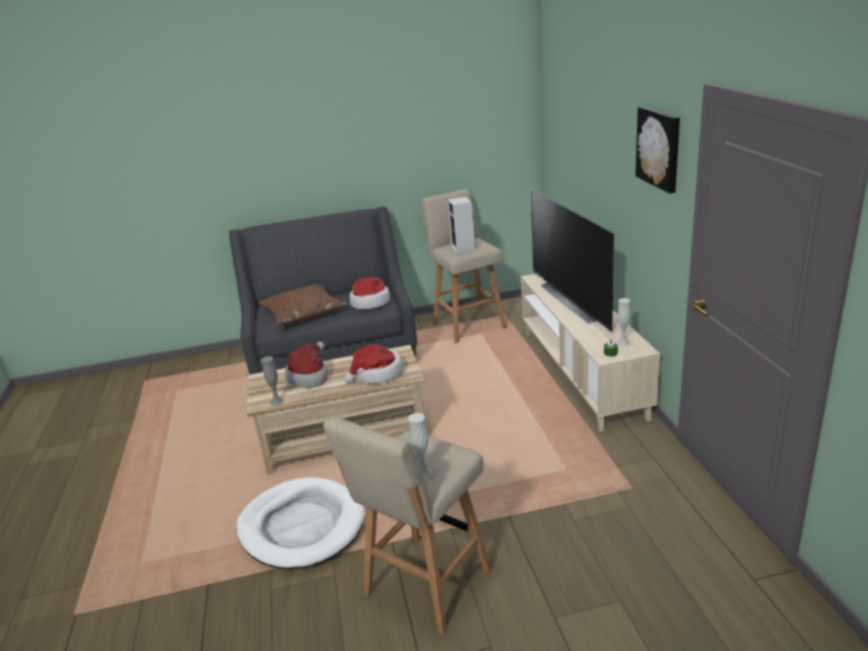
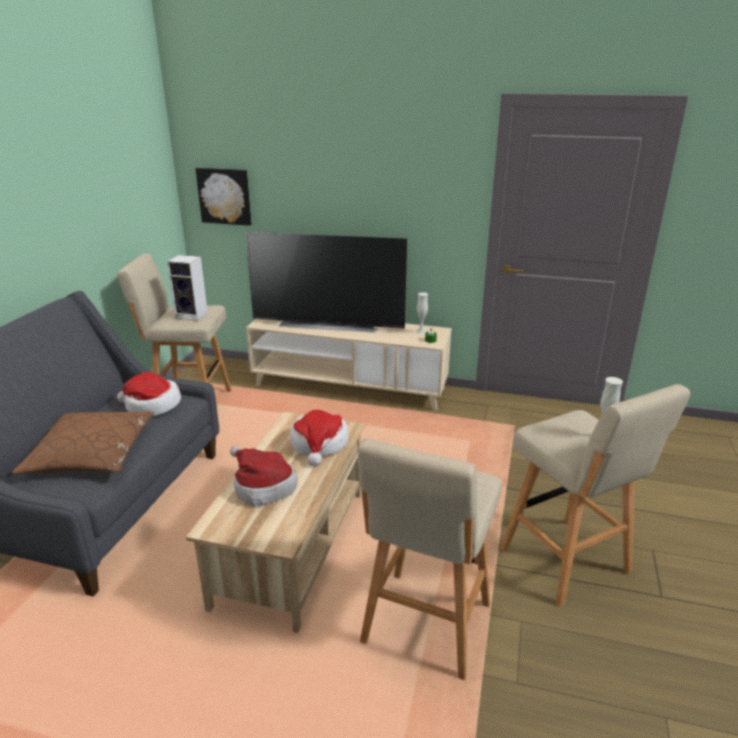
camera: 65 degrees left, 0 degrees up
white dog bed [236,477,365,569] -> beige stool [358,439,502,680]
grey vase [261,356,284,406] -> none
picture [635,106,680,194] -> picture moved to [195,168,251,226]

